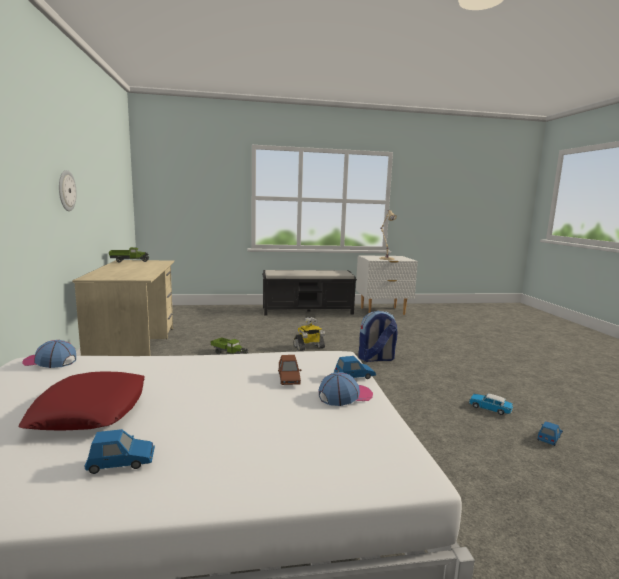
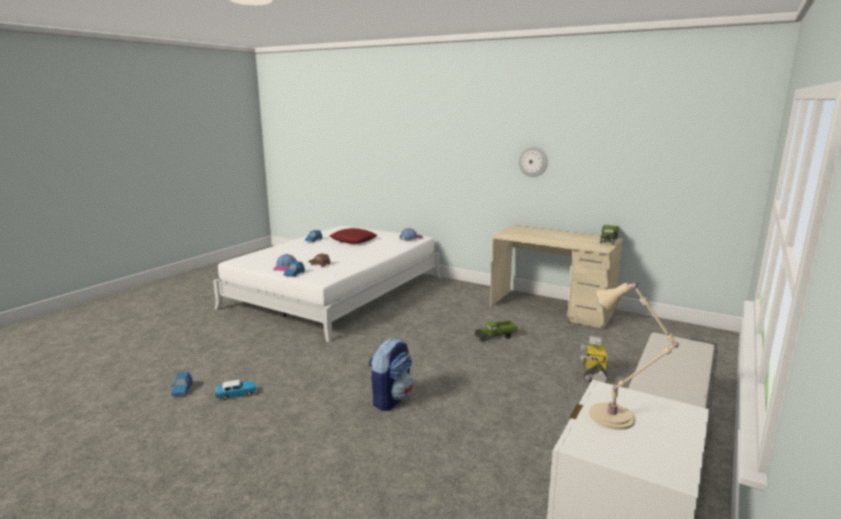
camera: 130 degrees right, 5 degrees up
toy robot [293,317,325,351] -> toy robot moved to [581,336,608,383]

